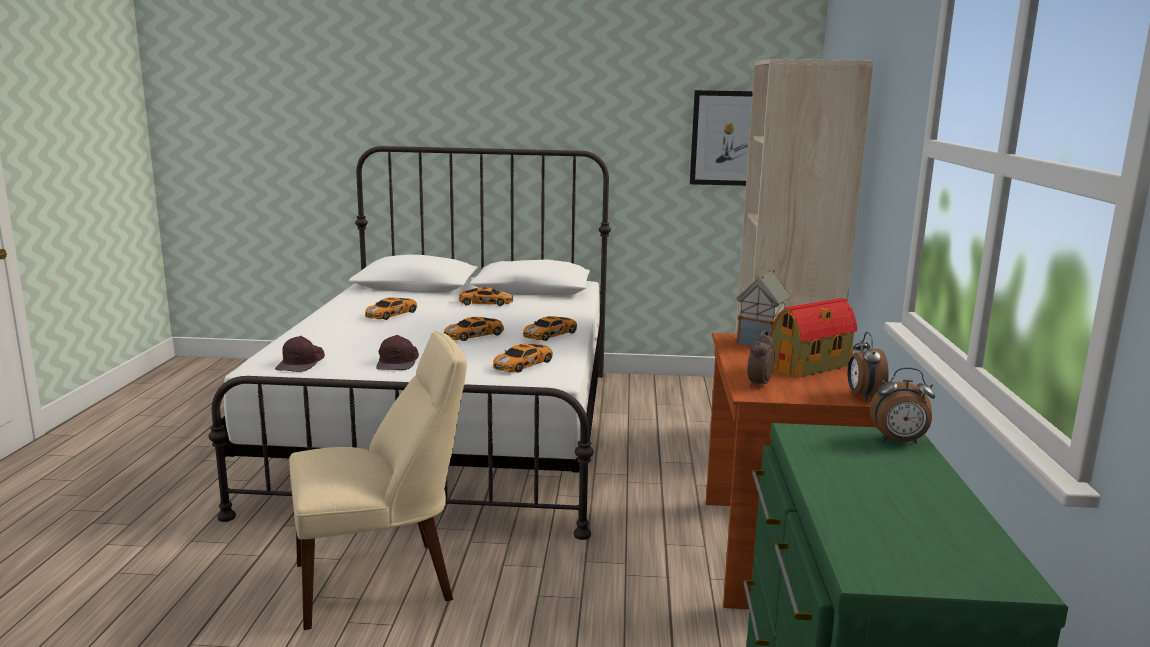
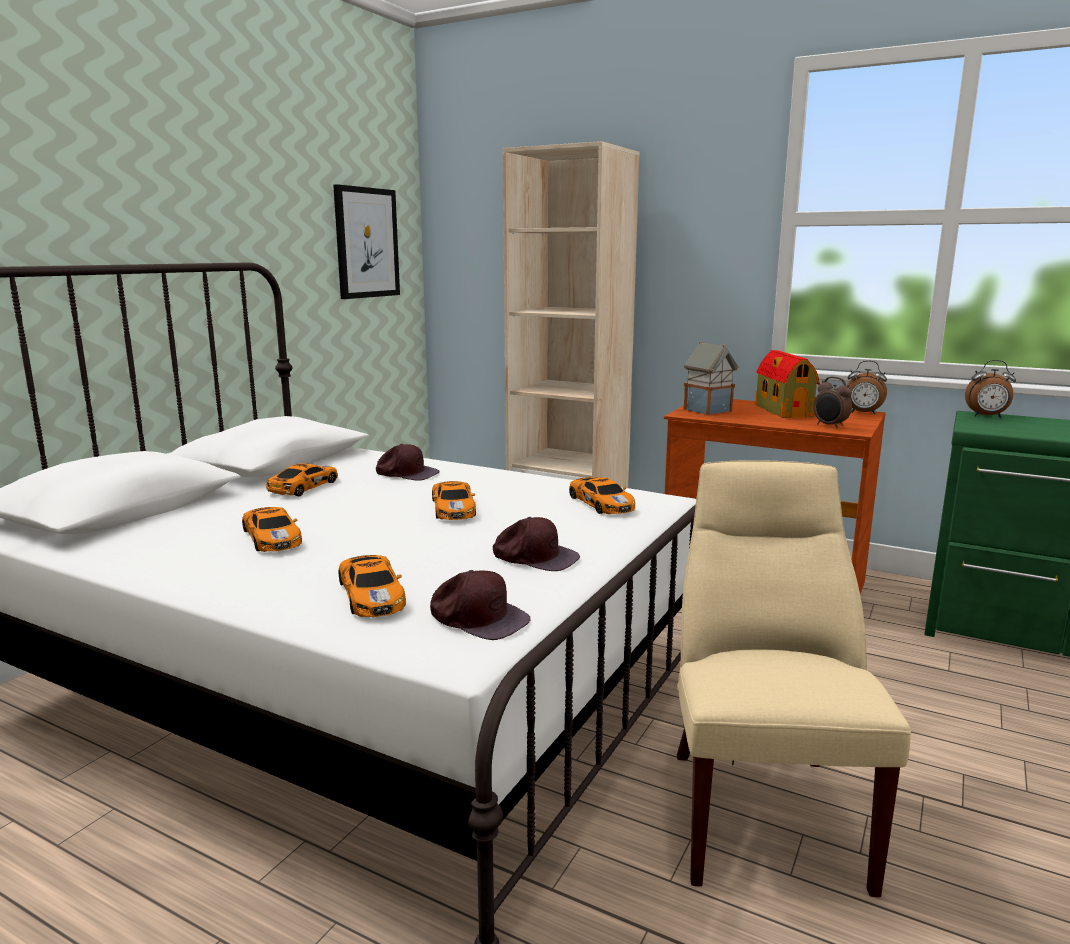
camera: 65 degrees left, 0 degrees up
toy car [523,316,577,341] -> toy car moved to [339,555,406,617]
alarm clock [870,368,935,444] -> alarm clock turned 75 degrees clockwise [965,360,1016,418]
none -> brown cap [376,444,440,481]

